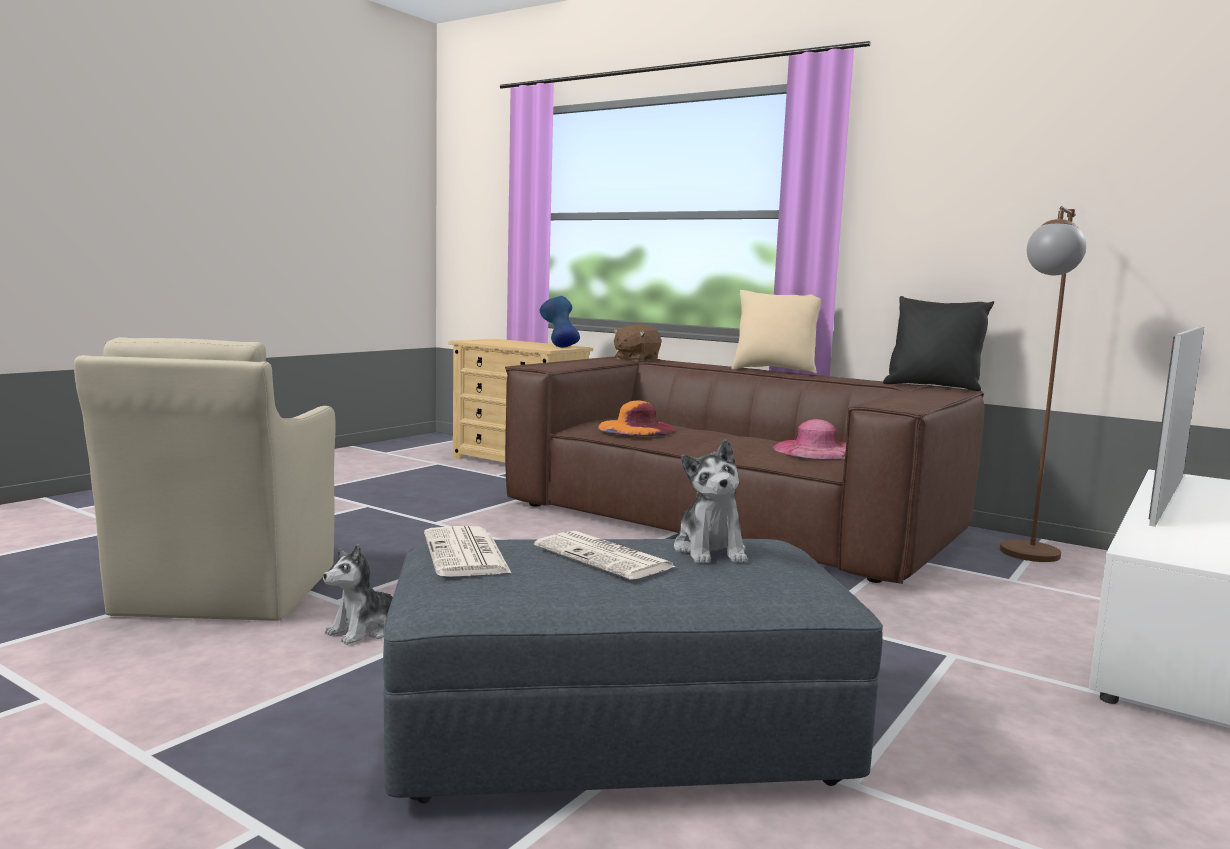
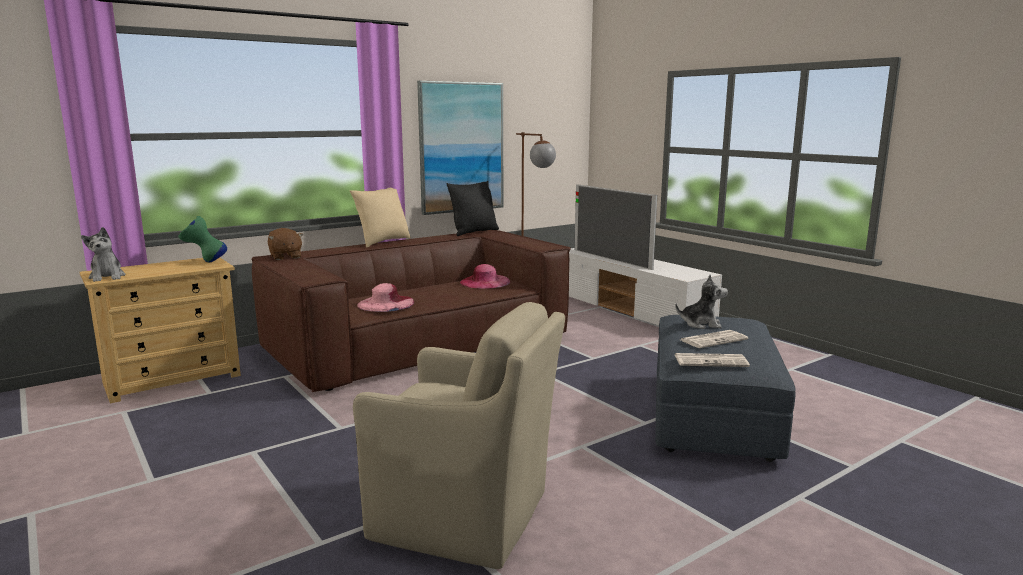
camera: 70 degrees left, 5 degrees up
plush toy [323,544,393,645] -> plush toy moved to [81,227,125,282]
blue vase [539,296,580,348] -> green vase [178,216,227,262]
orange hat [598,401,677,436] -> pink hat [357,283,414,312]
none -> picture [417,81,503,215]

